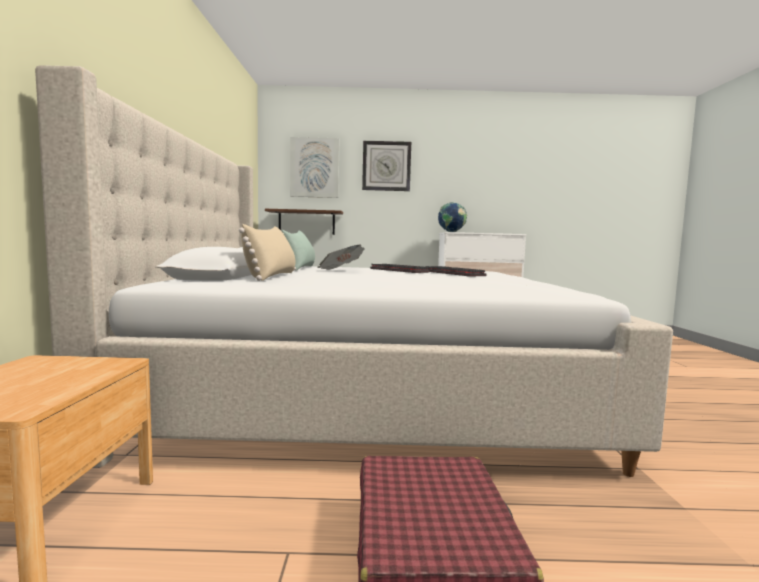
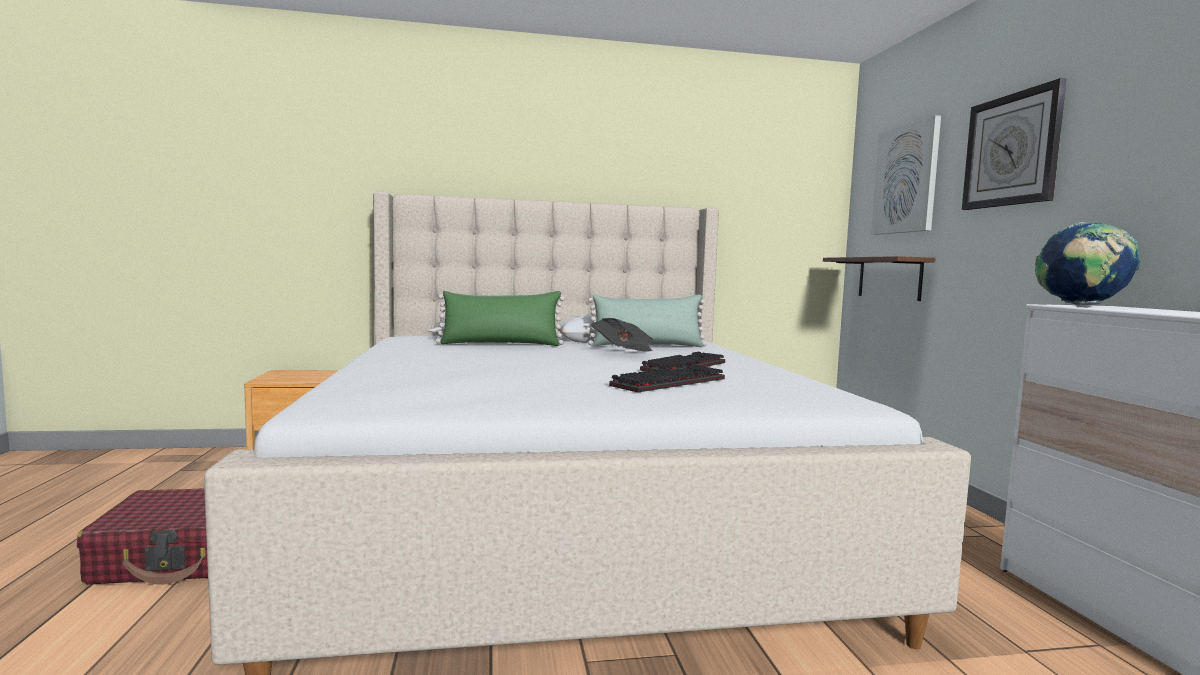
camera: 80 degrees right, 0 degrees up
beige pillow [239,224,296,281] -> green pillow [436,291,565,346]

